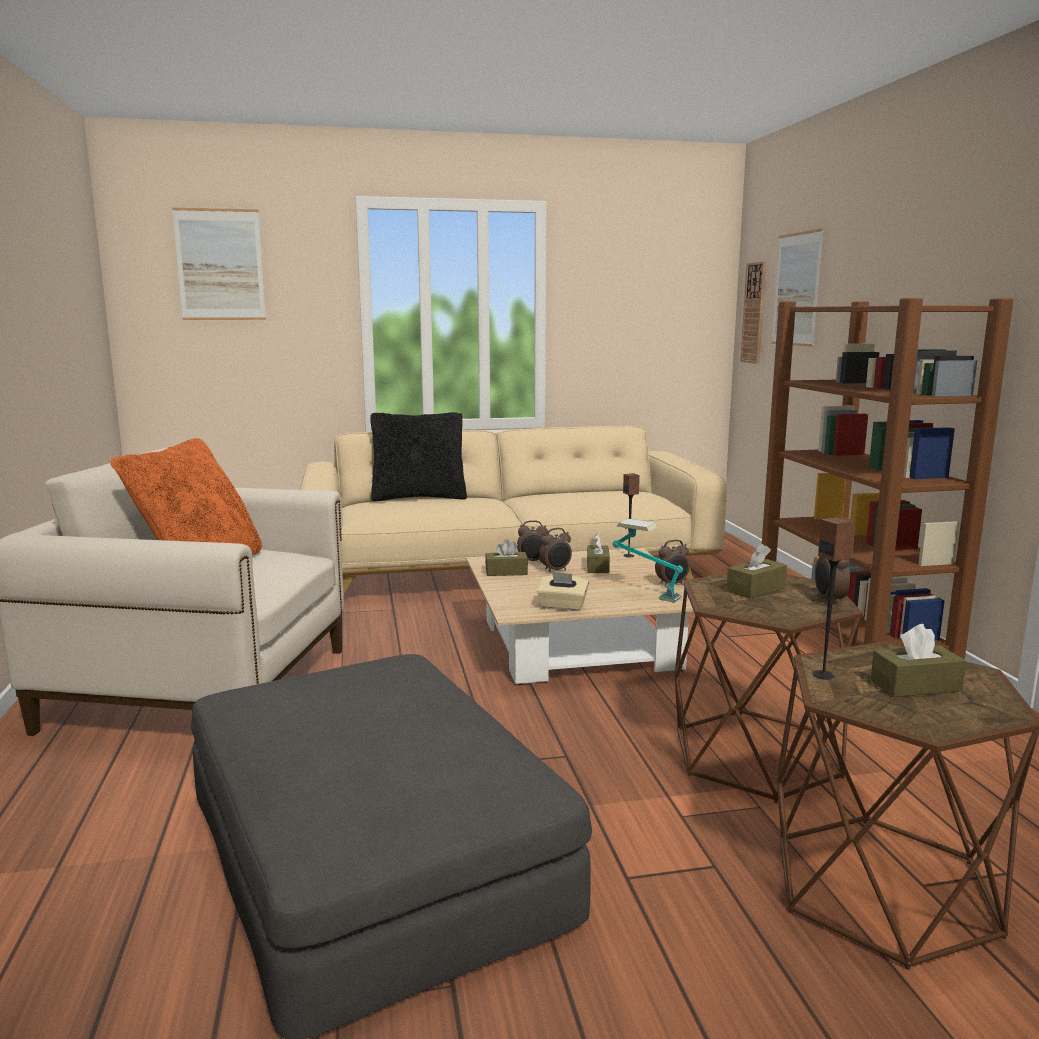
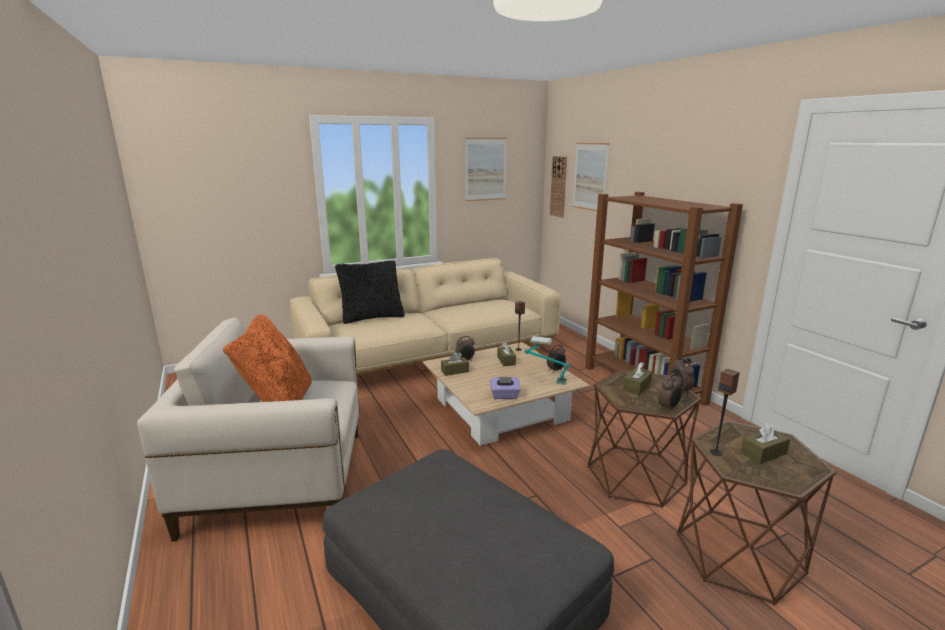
camera: 15 degrees left, 5 degrees up
picture [172,208,266,320] -> picture moved to [465,138,507,201]
beige tissue box [537,572,589,611] -> purple tissue box [490,377,521,399]
alarm clock [539,528,572,573] -> alarm clock moved to [658,373,682,412]

